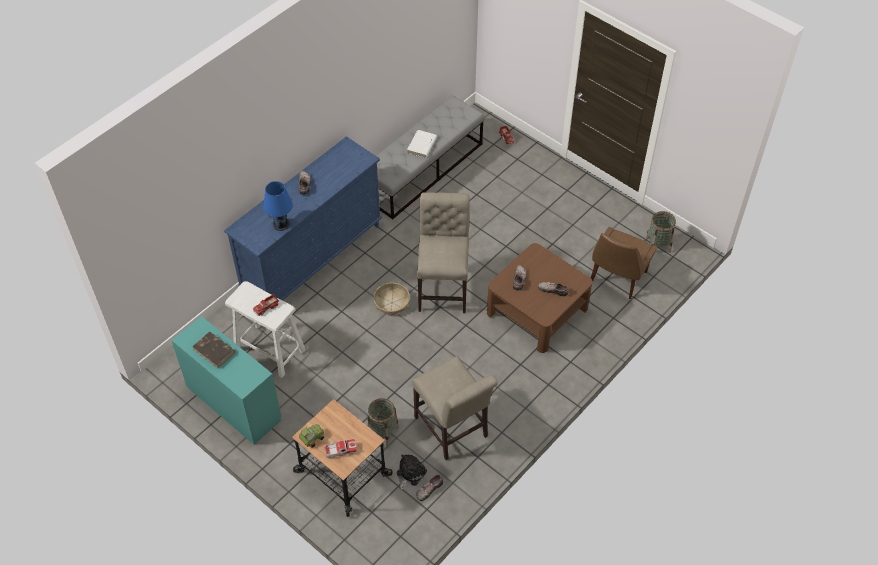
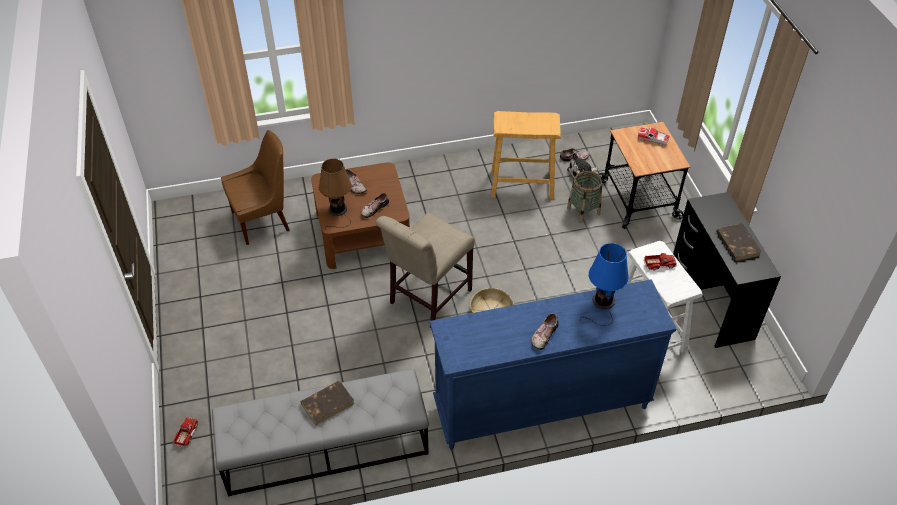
camera: 145 degrees left, 5 degrees down
turquoise desk [171,316,281,445] -> black desk [673,192,781,348]
toy car [299,424,324,448] -> none
white book [407,130,437,158] -> brown book [300,380,354,425]
beige chair [412,356,498,460] -> beige stool [491,111,561,199]
basket [645,211,676,252] -> none
none -> brown table lamp [319,158,352,230]

